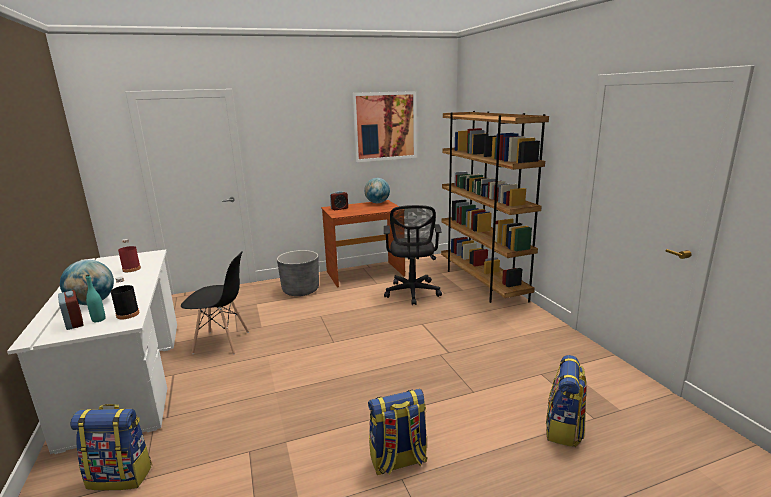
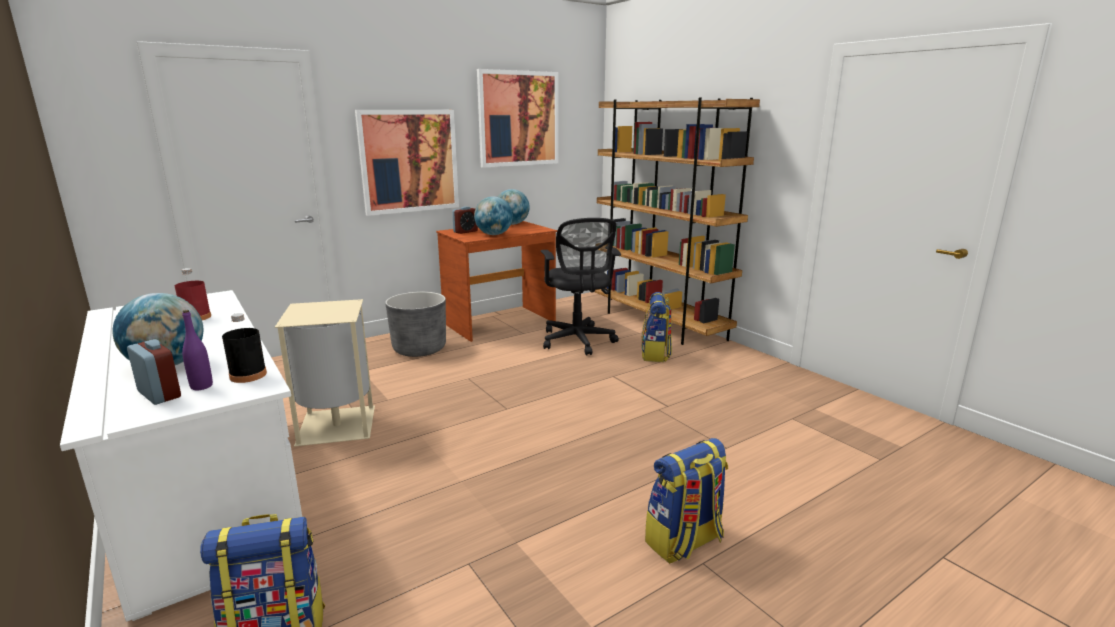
camera: 15 degrees left, 0 degrees up
turquoise bottle [85,274,106,322] -> purple bottle [182,310,213,390]
black chair [181,251,249,354] -> beige trash can [275,299,375,447]
backpack [546,355,587,447] -> backpack moved to [641,292,672,362]
none -> picture [355,110,459,216]
none -> globe [474,196,513,235]

